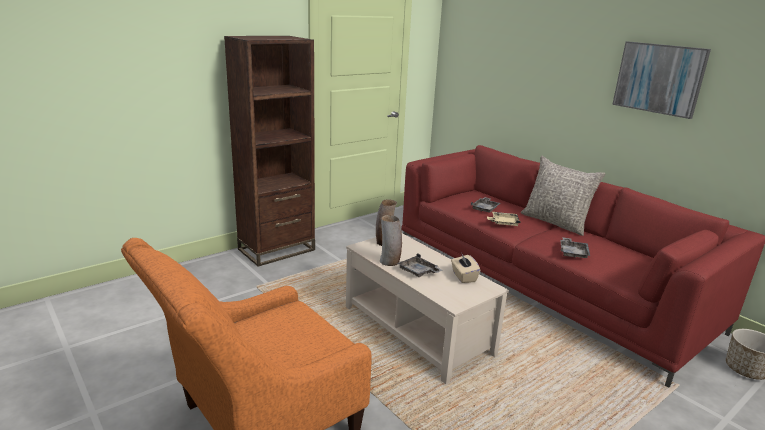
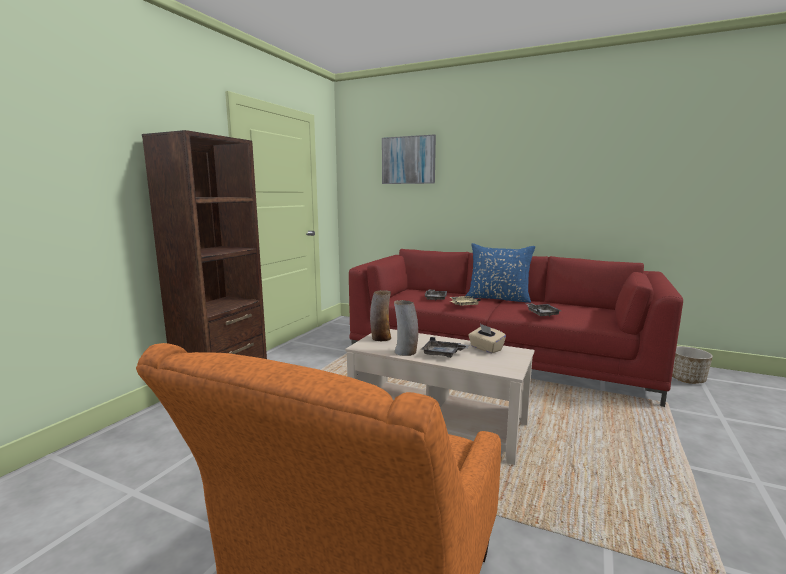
camera: 25 degrees left, 10 degrees down
grey pillow [521,156,606,236] -> blue pillow [465,243,535,303]
picture [612,41,711,119] -> picture moved to [382,134,436,184]

